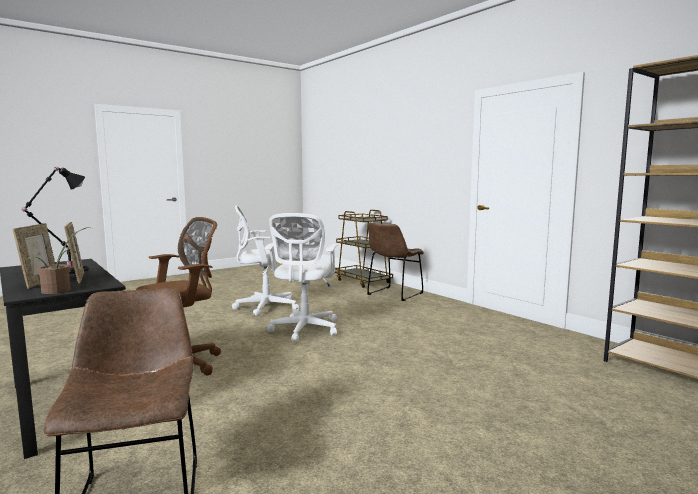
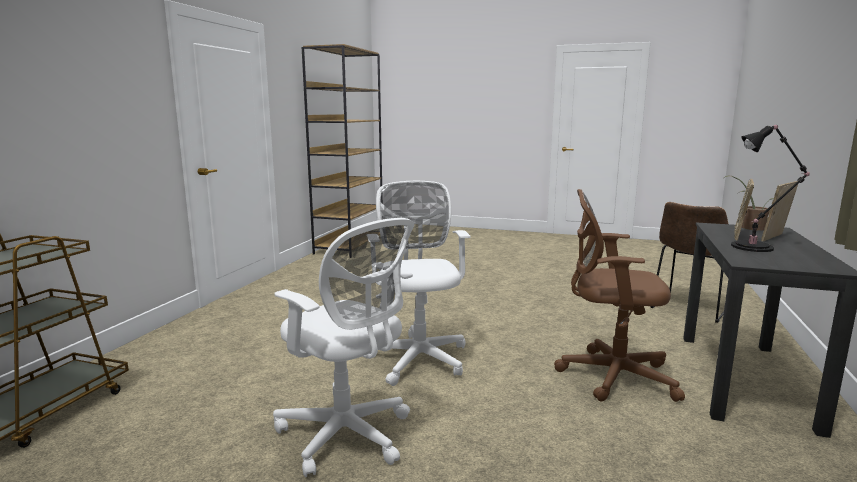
camera: 125 degrees left, 5 degrees up
white office chair [264,213,338,342] -> white office chair turned 75 degrees counterclockwise [368,181,471,386]
brown chair [367,222,424,301] -> none

